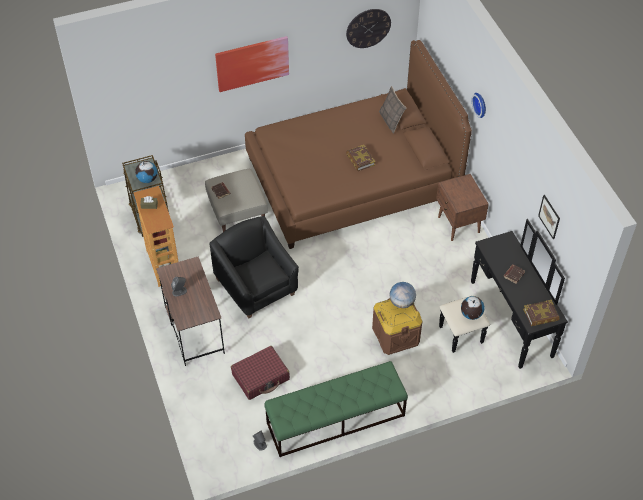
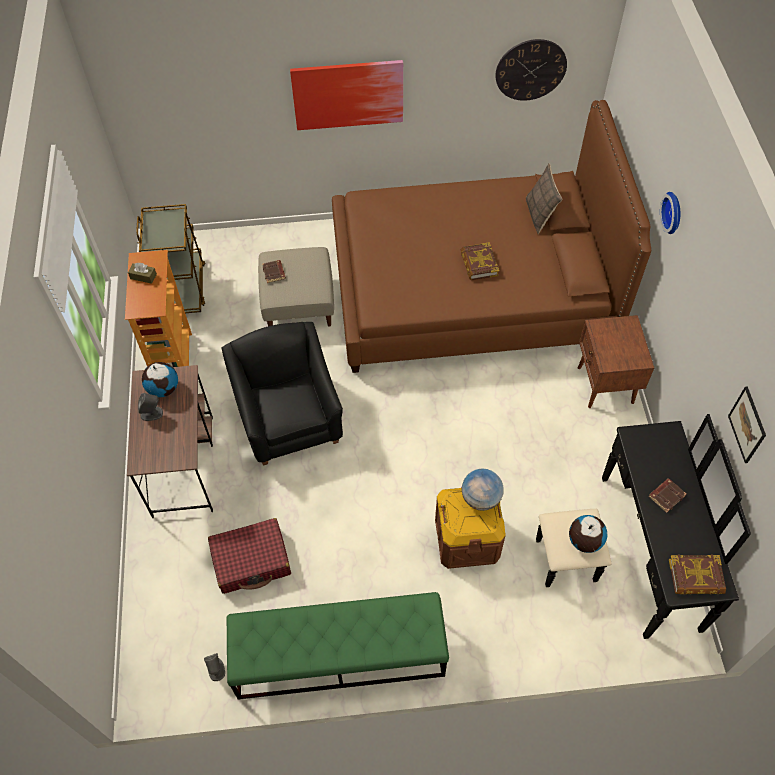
camera: 15 degrees right, 5 degrees up
globe [135,161,158,183] -> globe moved to [142,362,178,397]

